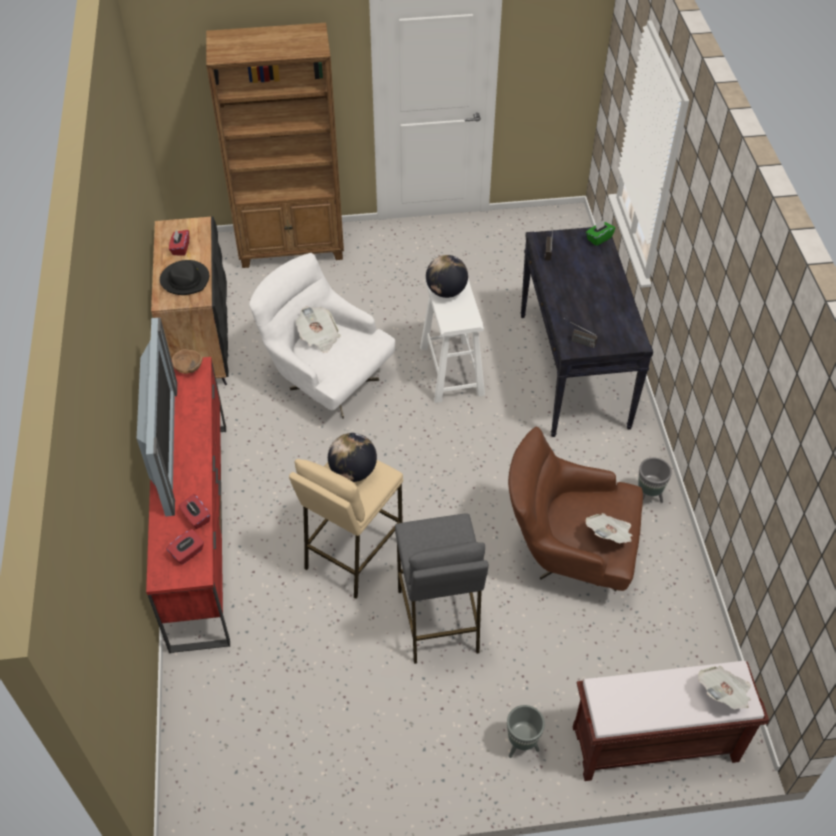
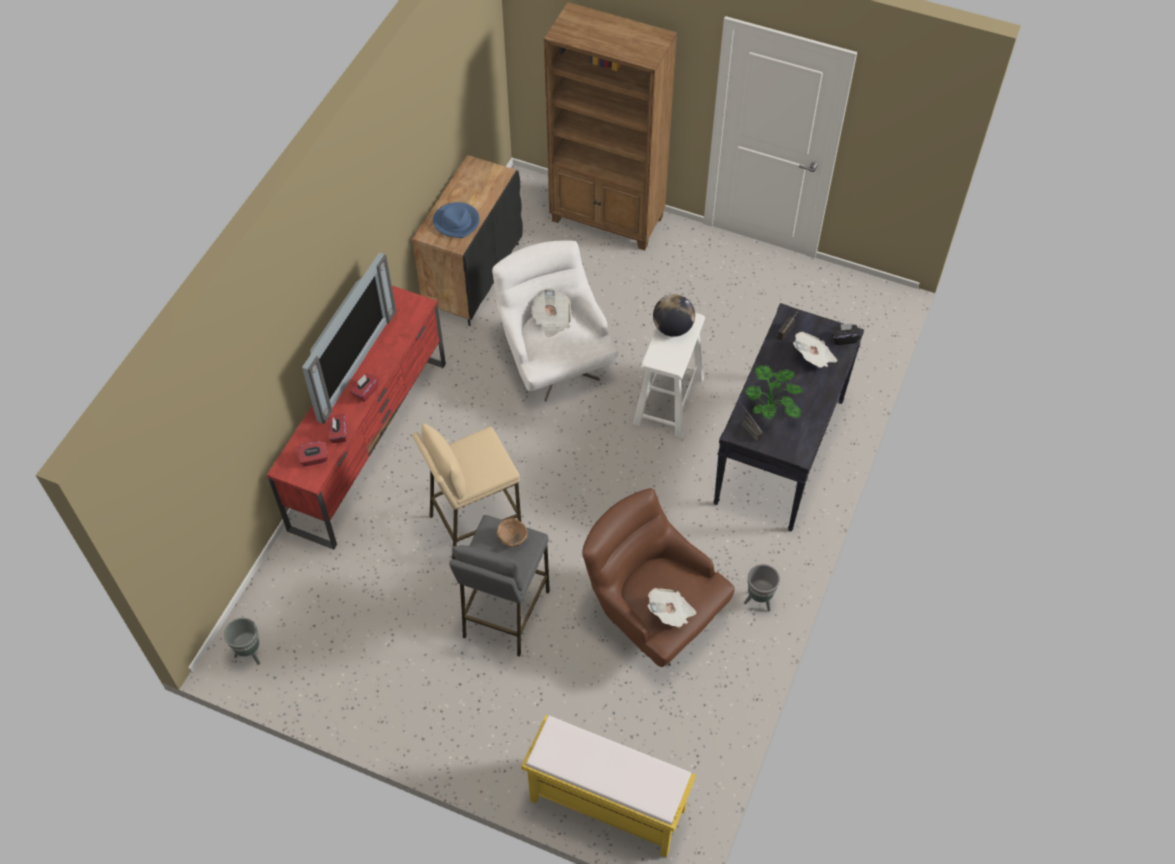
camera: 30 degrees right, 5 degrees up
black hat [160,260,209,295] -> blue hat [433,202,480,238]
red tissue box [169,230,189,256] -> red tissue box moved to [350,373,379,402]
brown bowl [172,349,203,374] -> brown bowl moved to [496,518,528,547]
globe [328,433,377,482] -> none
grey planter [507,705,545,758] -> grey planter moved to [224,618,260,665]
brown bench [573,660,769,781] -> yellow bench [521,715,696,857]
green tissue box [586,220,616,246] -> black tissue box [831,324,861,345]
newspaper [698,666,751,709] -> newspaper moved to [793,332,837,368]
none -> potted plant [744,365,803,420]

